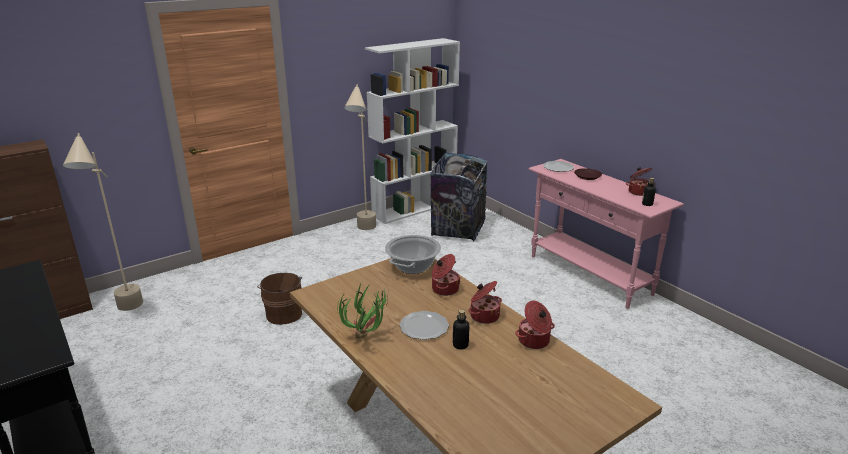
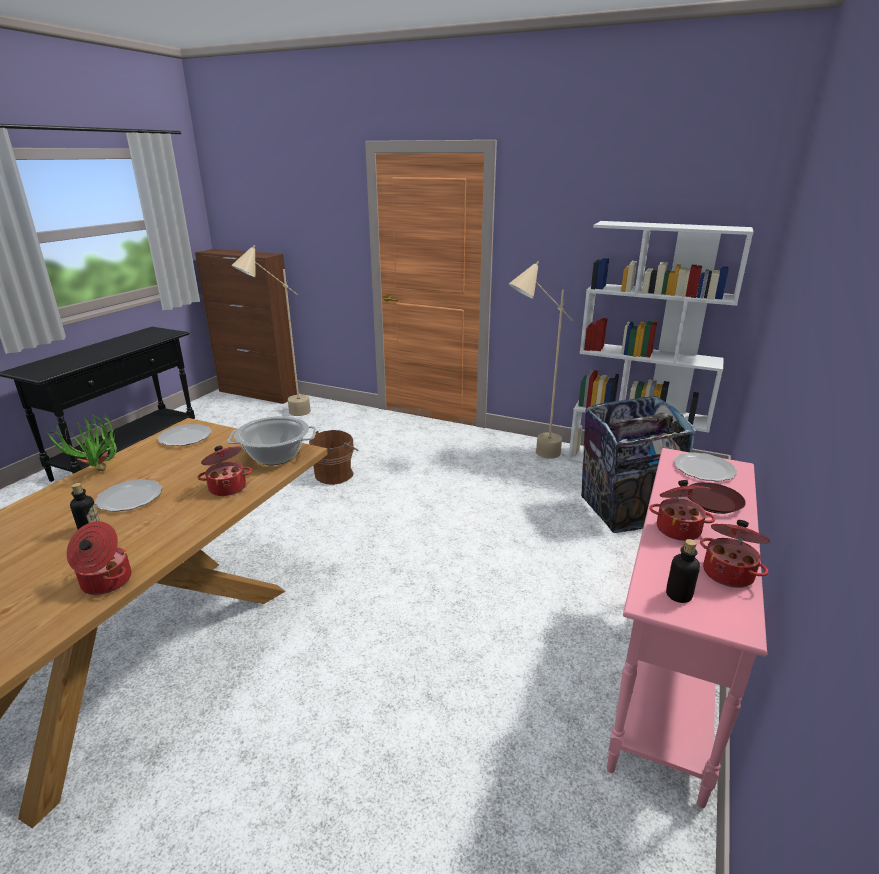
camera: 60 degrees right, 0 degrees up
cooking pot [468,281,502,324] -> cooking pot moved to [649,480,715,541]
none -> plate [157,424,211,446]

